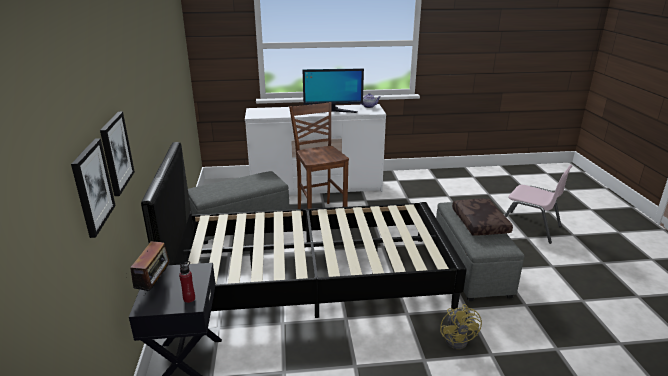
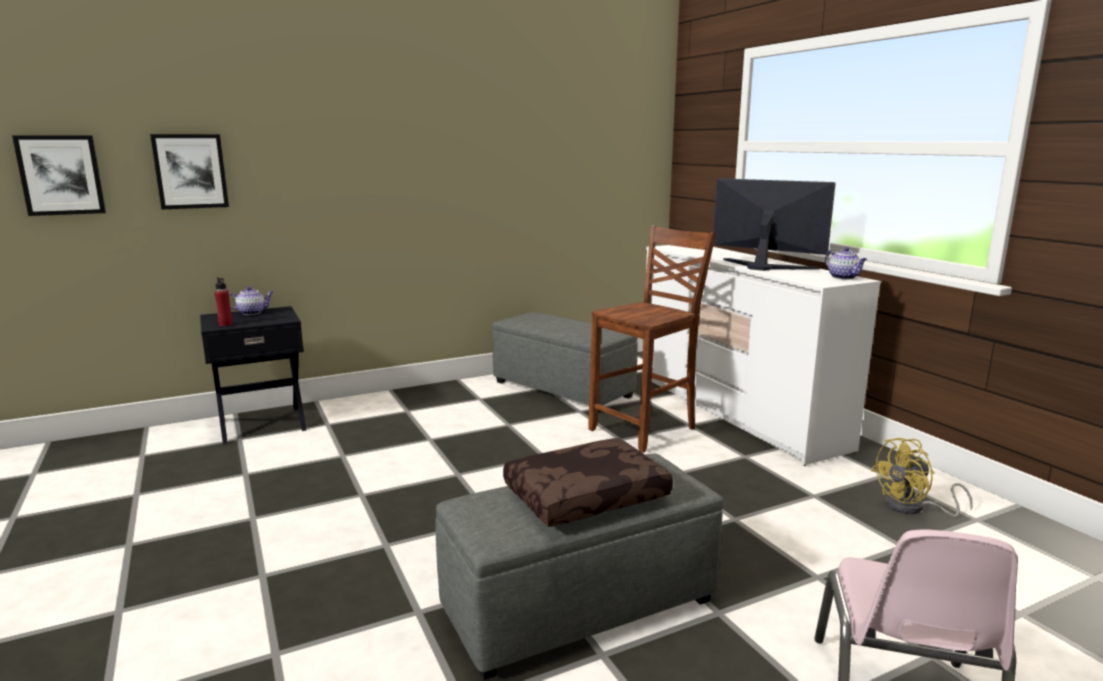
camera: 70 degrees right, 10 degrees down
picture [100,112,135,196] -> picture moved to [12,135,106,216]
radio [130,241,170,296] -> teapot [229,287,274,315]
black bed [141,142,467,318] -> none
monitor [303,68,364,114] -> monitor turned 150 degrees clockwise [713,178,836,271]
yellow fan [440,304,482,349] -> yellow fan moved to [871,438,973,517]

